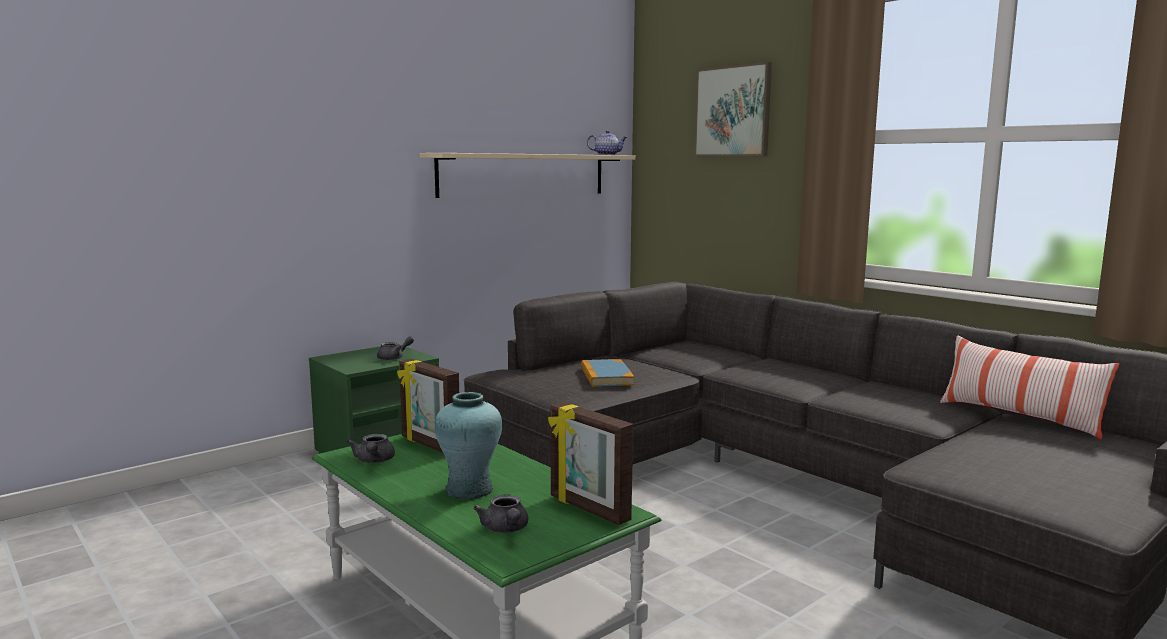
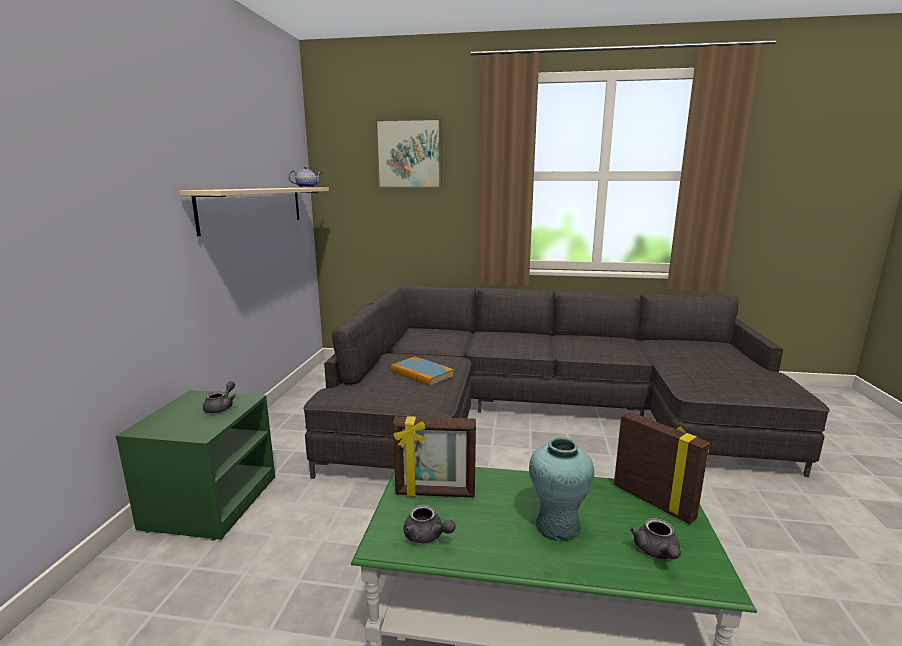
camera: 40 degrees left, 5 degrees up
grey teapot [474,494,528,533] -> grey teapot turned 60 degrees clockwise [630,518,681,559]
picture frame [548,402,633,525] -> picture frame turned 135 degrees counterclockwise [614,411,710,524]
pillow [940,335,1120,439] -> none

